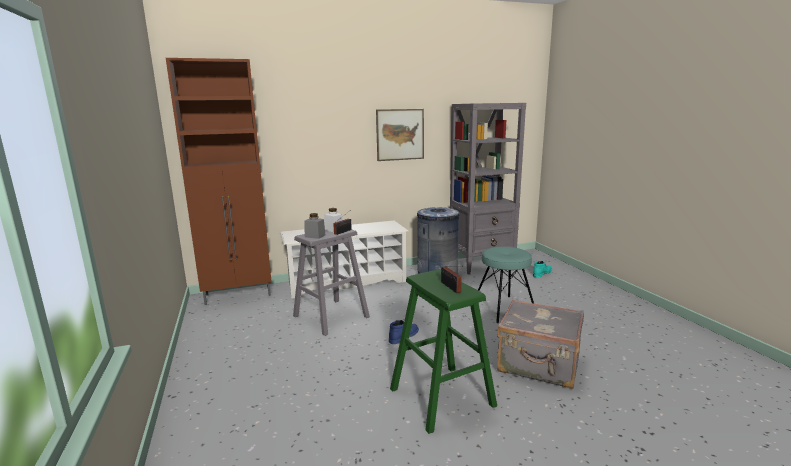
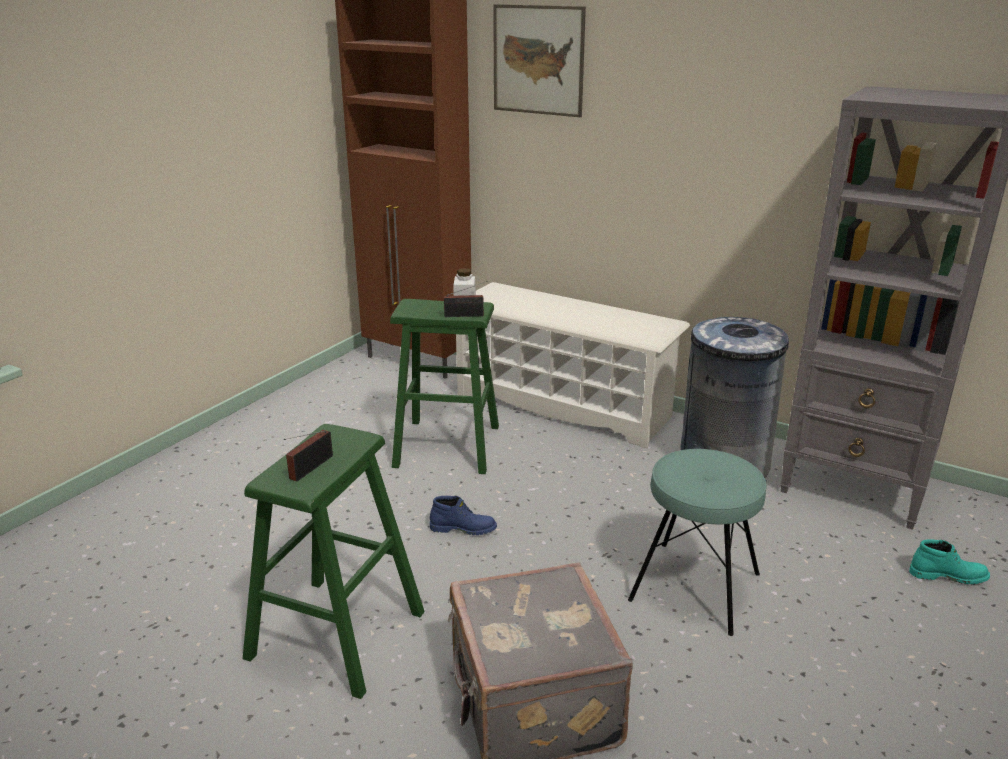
camera: 50 degrees right, 10 degrees up
grey stool [293,230,370,336] -> green stool [390,299,499,474]
grey jar [304,213,326,239] -> none
picture [376,109,424,161] -> picture moved to [493,4,586,117]

